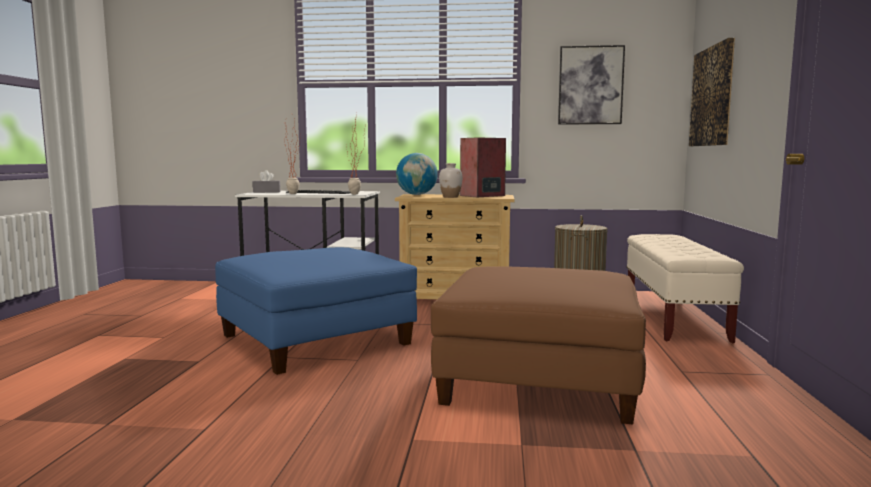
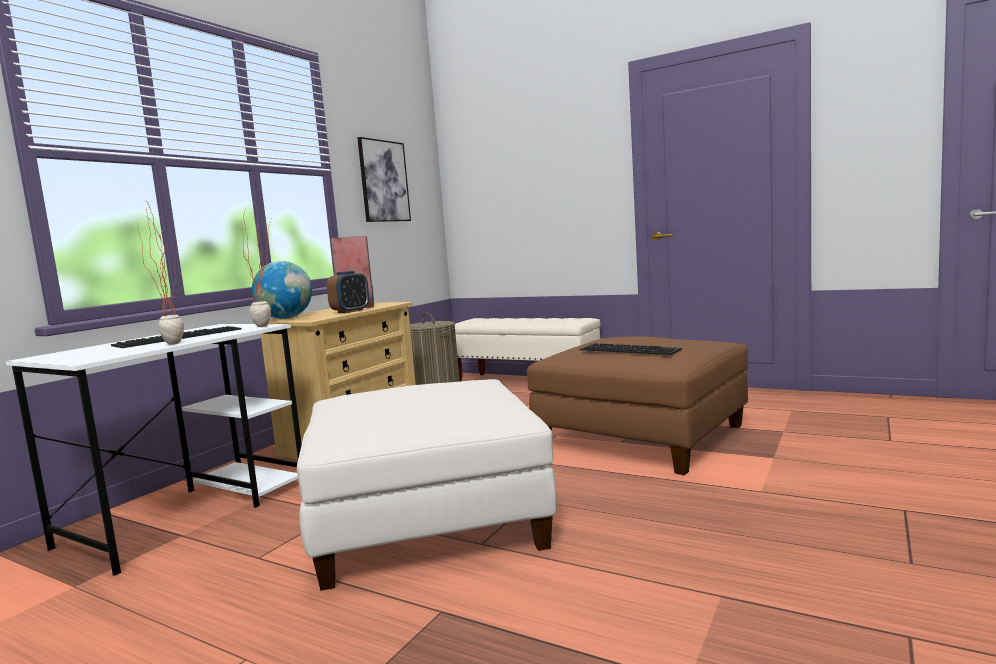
camera: 65 degrees left, 0 degrees up
blue ottoman [215,247,417,375] -> white ottoman [297,379,557,591]
grey tissue box [253,170,280,193] -> none
white vase [439,163,462,198] -> alarm clock [327,271,369,313]
picture [689,38,735,146] -> none
none -> keyboard [580,343,682,355]

